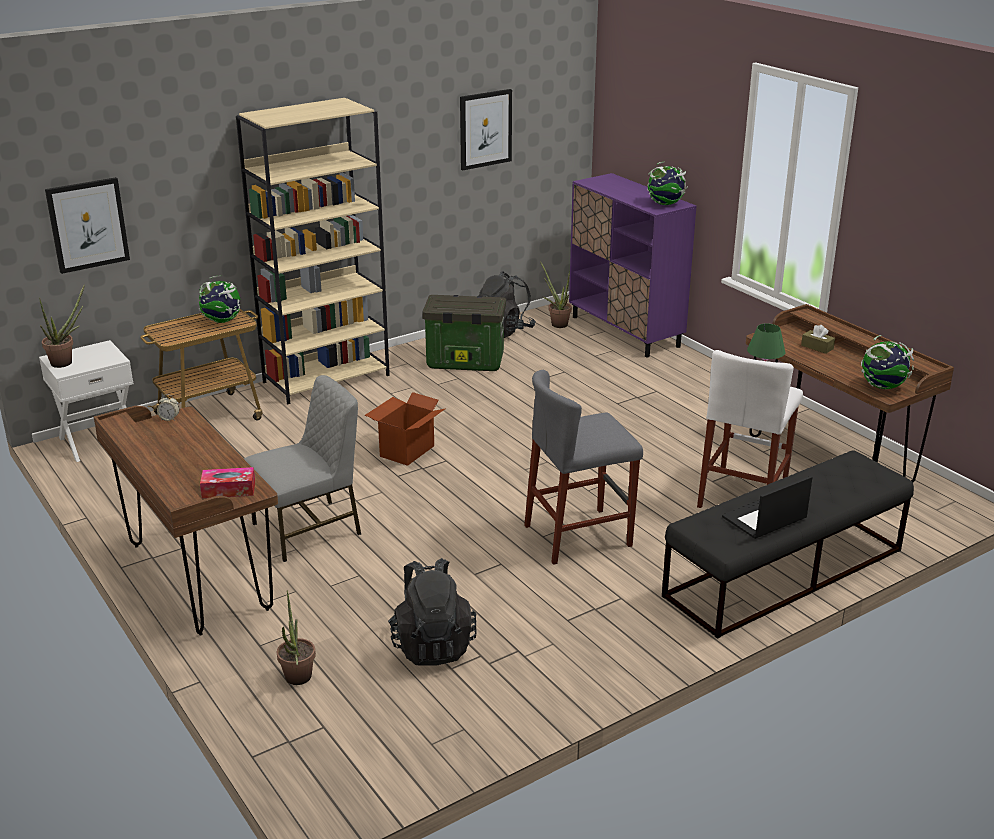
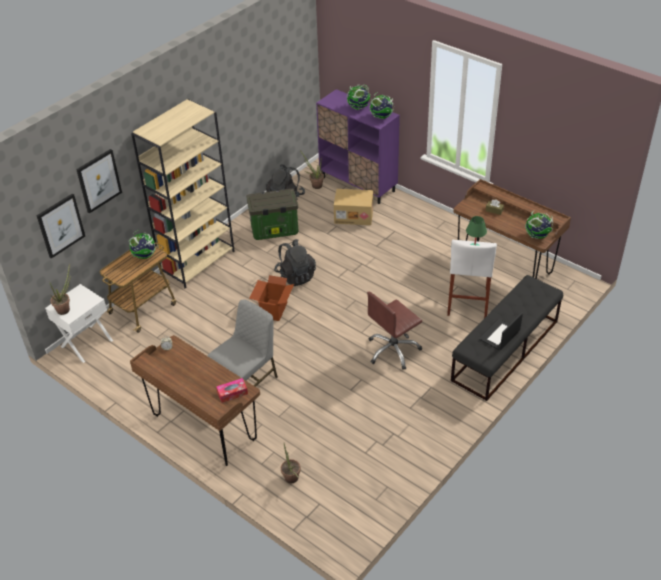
camera: 15 degrees left, 15 degrees up
black backpack [388,558,476,666] -> black backpack moved to [274,239,316,286]
picture [460,89,512,170] -> picture moved to [76,149,122,214]
grey stool [524,370,643,565] -> brown office chair [367,291,422,370]
none -> cardboard box [334,189,373,225]
none -> globe [347,84,370,110]

